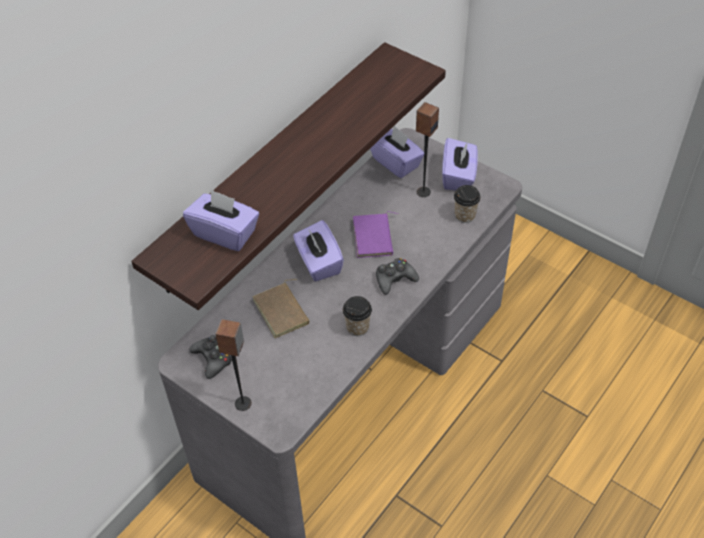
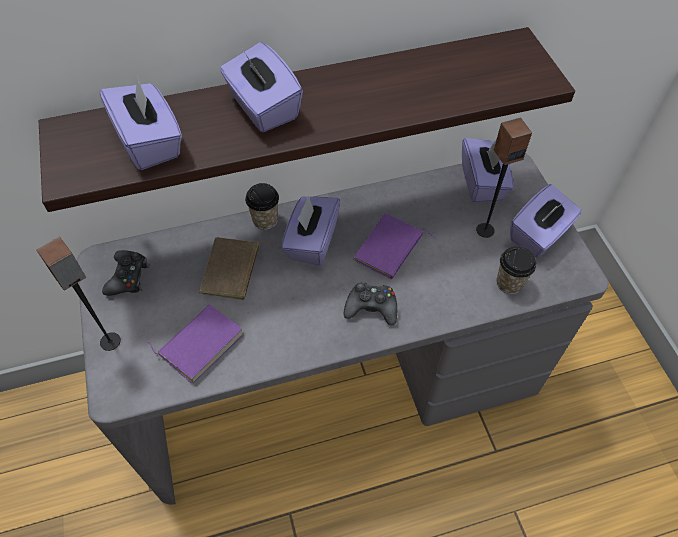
camera: 35 degrees right, 5 degrees up
cup [343,296,372,336] -> cup moved to [245,183,279,230]
none -> purple book [147,305,243,384]
none -> purple tissue box [220,42,303,132]

